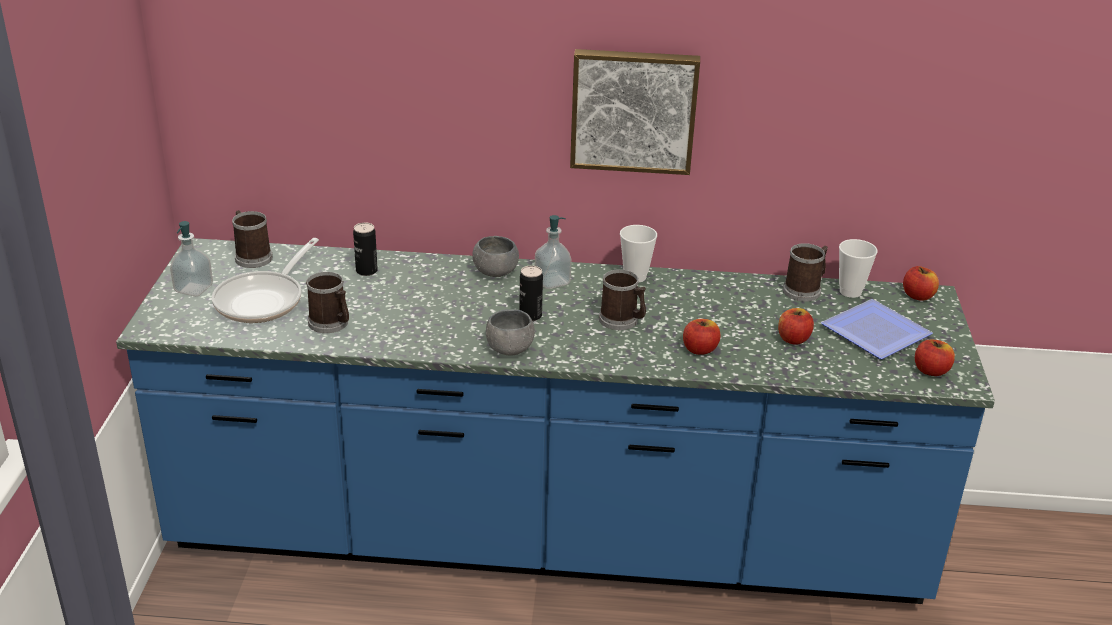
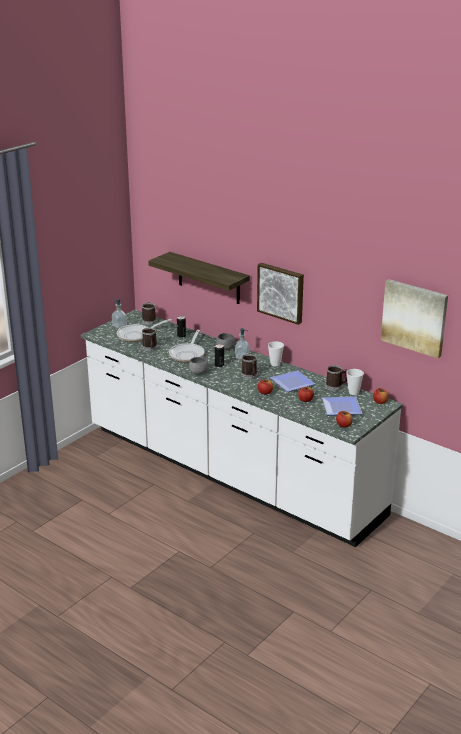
camera: 35 degrees right, 5 degrees down
blue counter [116,238,995,604] -> white counter [81,310,403,547]
none -> shelf [148,252,250,304]
none -> frying pan [169,330,204,362]
none -> plate [270,370,315,392]
none -> picture [381,279,448,358]

